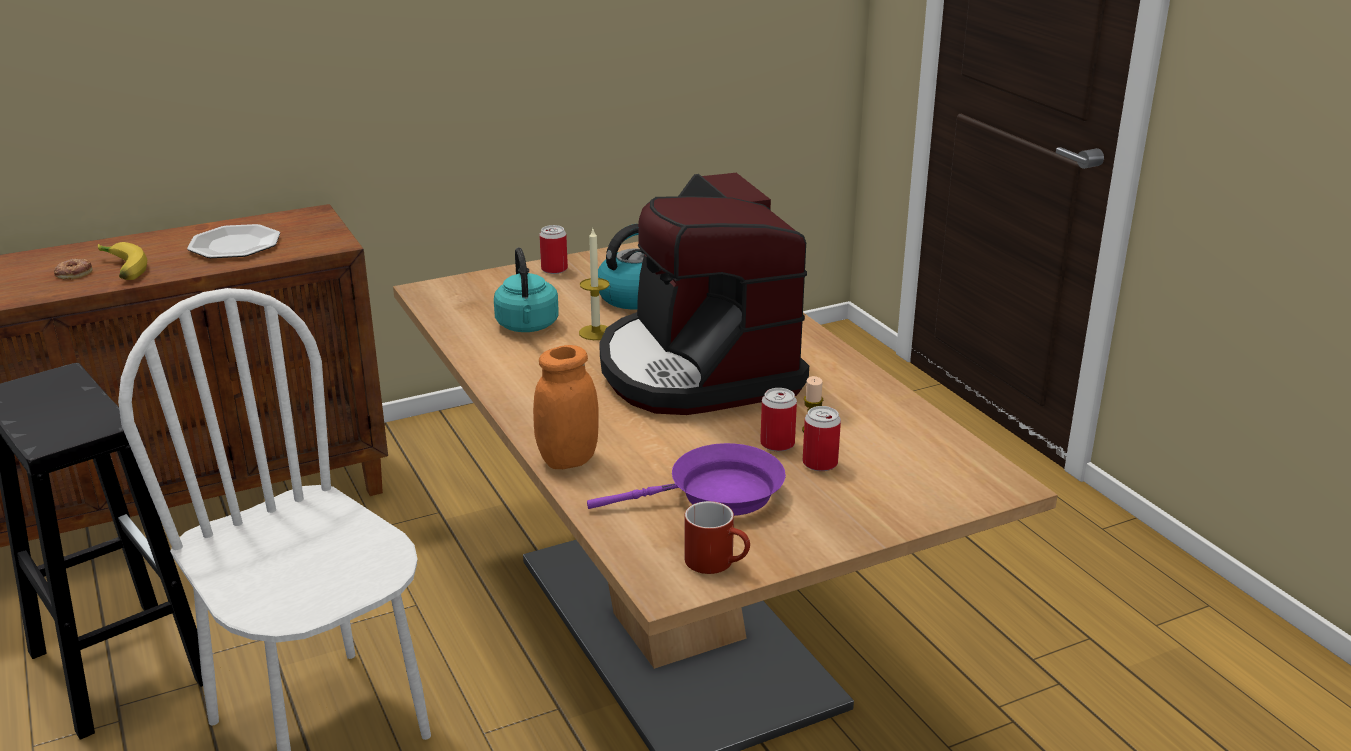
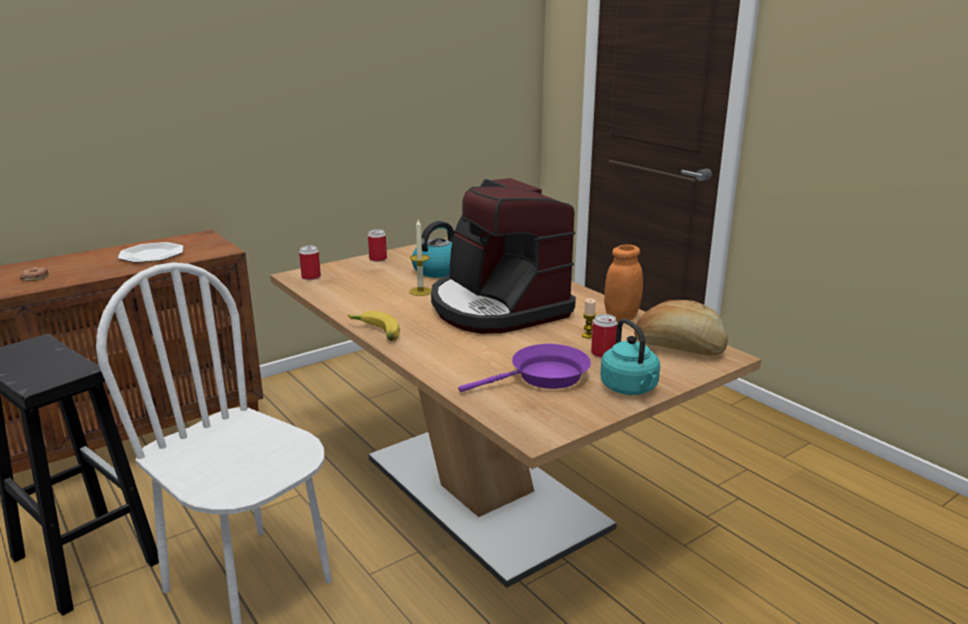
camera: 10 degrees left, 5 degrees down
banana [98,242,147,280] -> banana moved to [348,311,400,341]
turquoise kettle [494,247,559,332] -> turquoise kettle moved to [600,318,660,395]
orange jar [533,345,599,469] -> orange jar moved to [604,245,643,322]
red mug [684,501,750,574] -> none
can [760,388,797,451] -> can moved to [299,246,321,280]
none -> bread [634,300,728,356]

